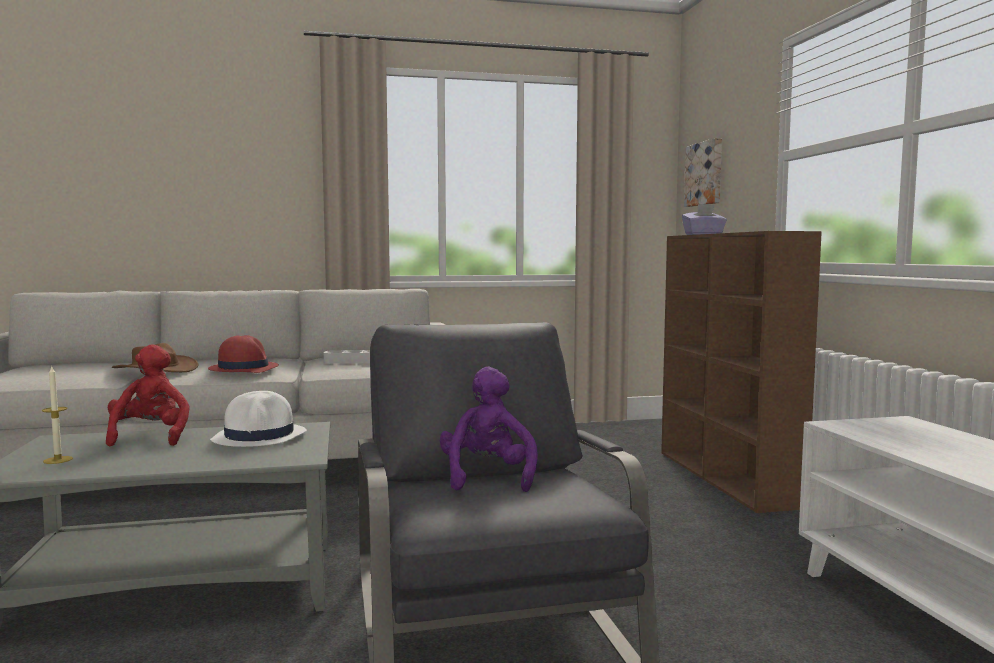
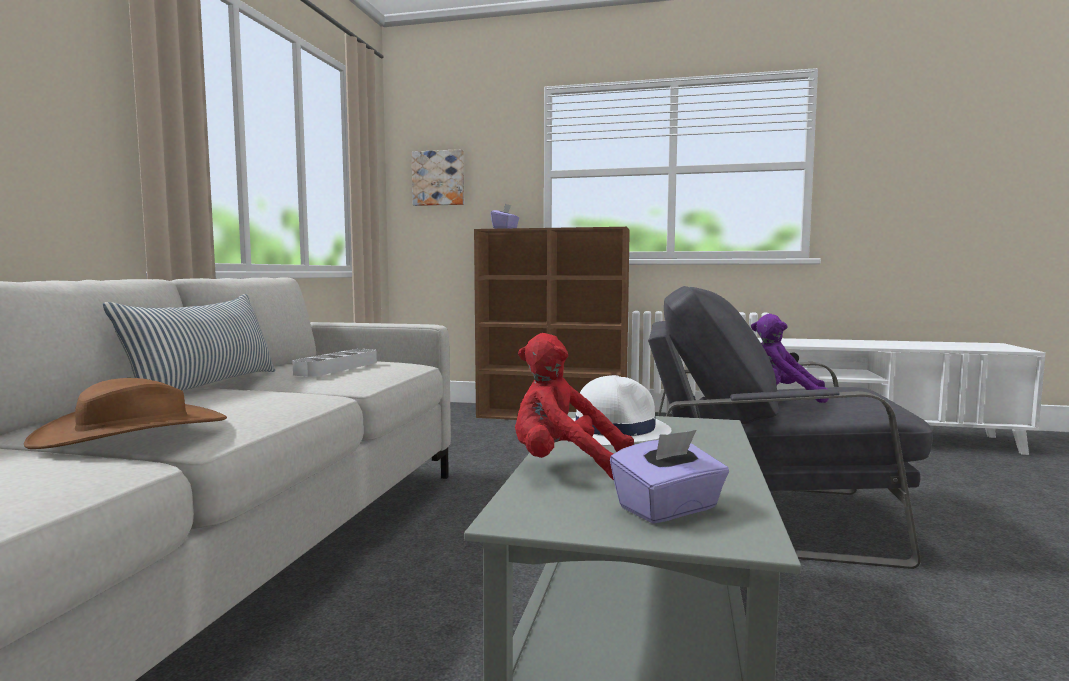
camera: 65 degrees left, 0 degrees up
candle [42,367,73,464] -> purple tissue box [610,430,729,524]
red hat [208,335,279,373] -> none
none -> pillow [103,294,275,391]

